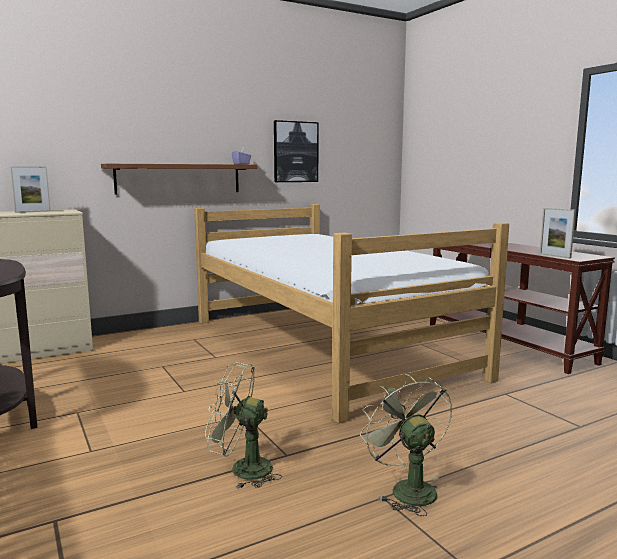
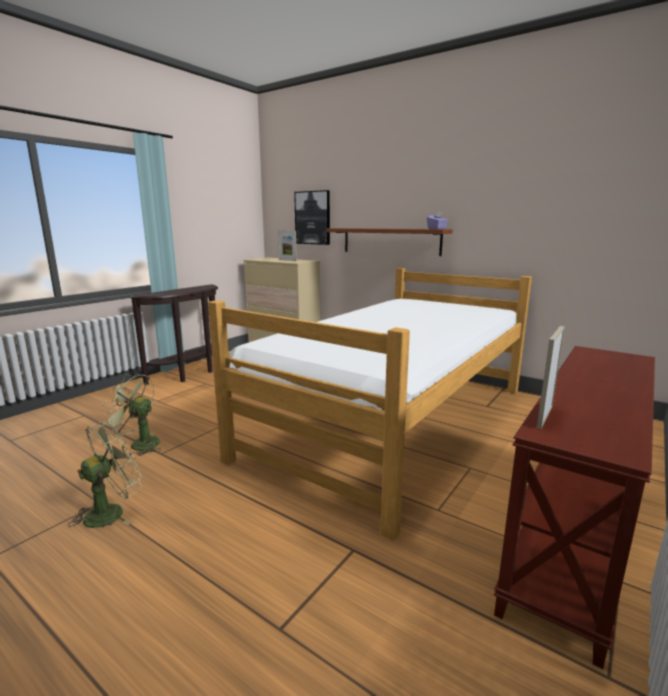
camera: 65 degrees right, 5 degrees up
green fan [205,362,282,489] -> green fan turned 60 degrees counterclockwise [102,373,161,456]
picture [274,120,319,182] -> picture moved to [294,190,330,245]

